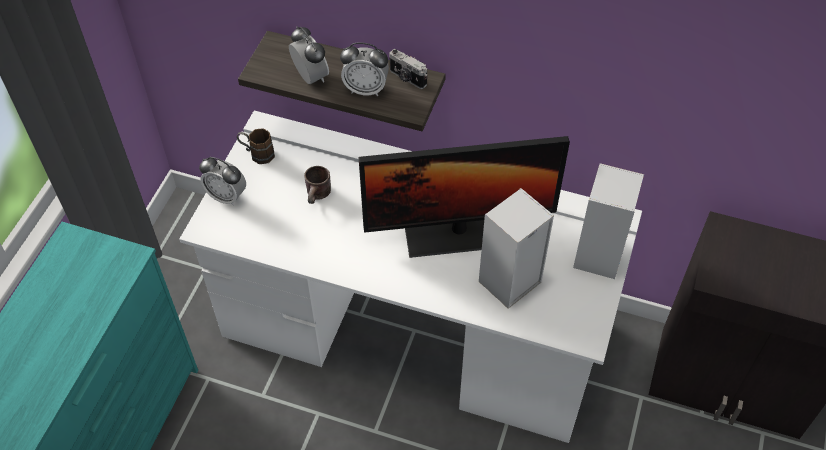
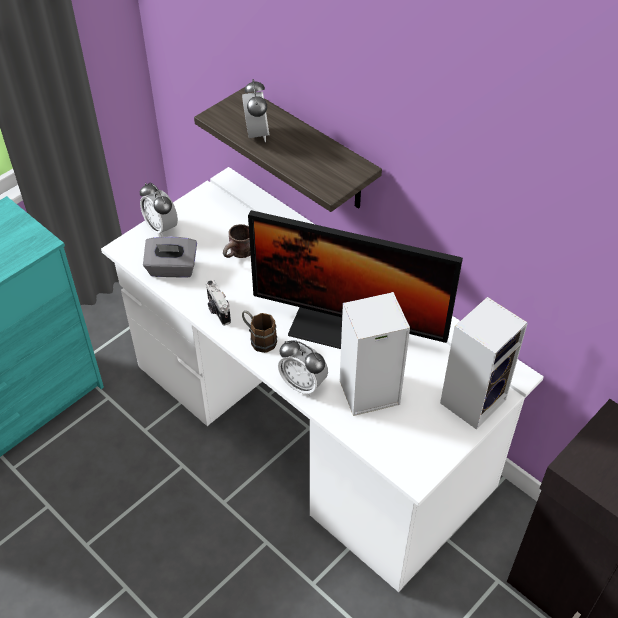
camera: 25 degrees right, 5 degrees down
brown mug [237,128,275,164] -> brown mug moved to [242,311,277,353]
alarm clock [340,42,389,96] -> alarm clock moved to [278,340,328,396]
camera [389,49,427,89] -> camera moved to [206,280,231,326]
none -> grey tissue box [143,236,197,278]

